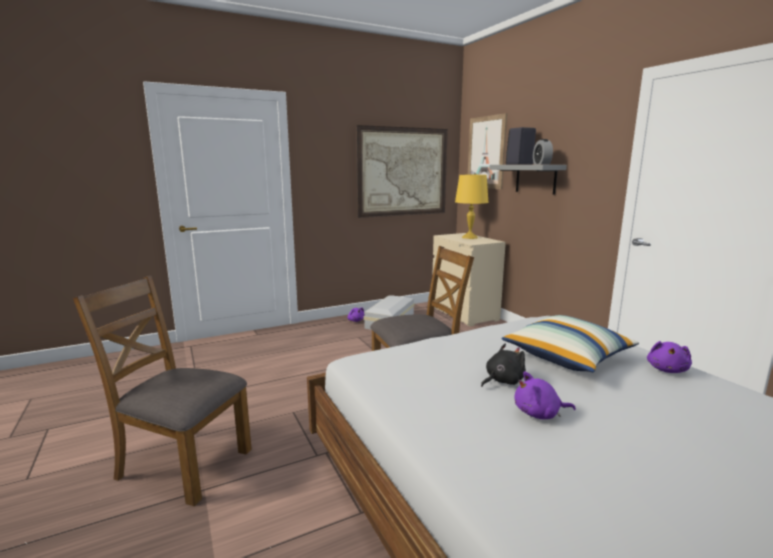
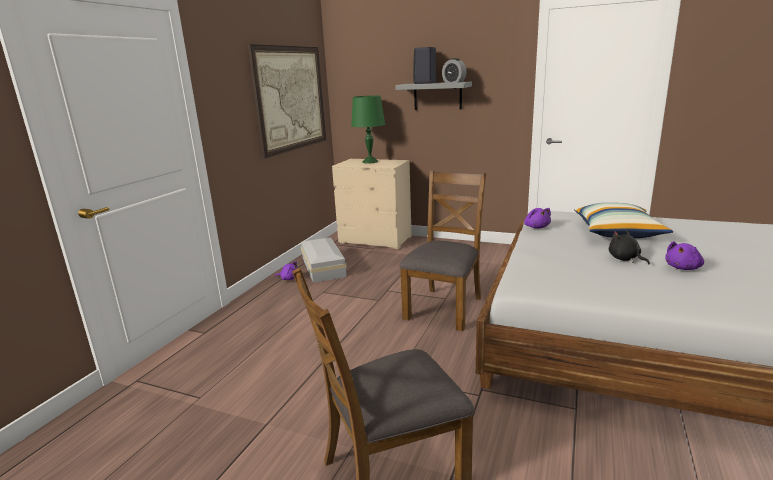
camera: 40 degrees left, 5 degrees up
yellow table lamp [455,175,489,239] -> green table lamp [351,95,385,163]
picture [468,113,507,189] -> none
black plush toy [481,344,526,387] -> black plush toy turned 45 degrees counterclockwise [609,230,650,265]
purple plush toy [647,341,692,373] -> purple plush toy moved to [524,208,551,229]

